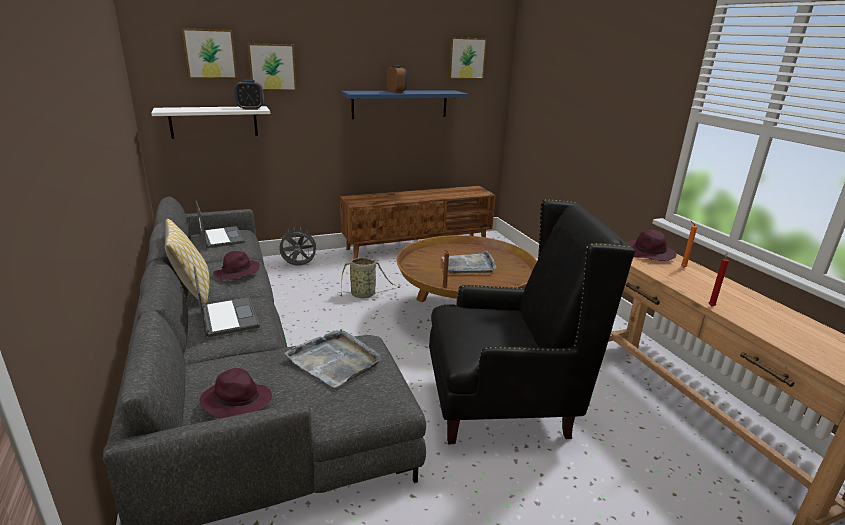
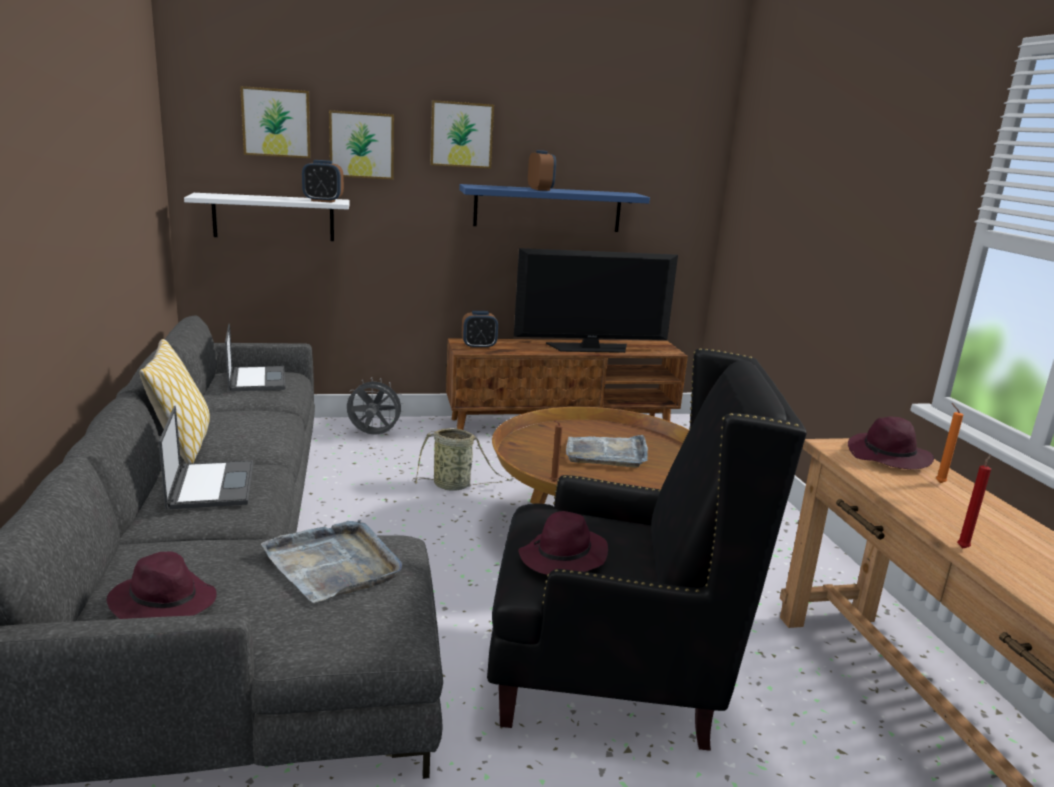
camera: 10 degrees right, 5 degrees down
purple hat [213,251,260,280] -> purple hat moved to [518,511,608,575]
picture [448,37,487,79] -> picture moved to [430,100,494,169]
none -> alarm clock [462,311,498,349]
none -> television [514,248,678,353]

